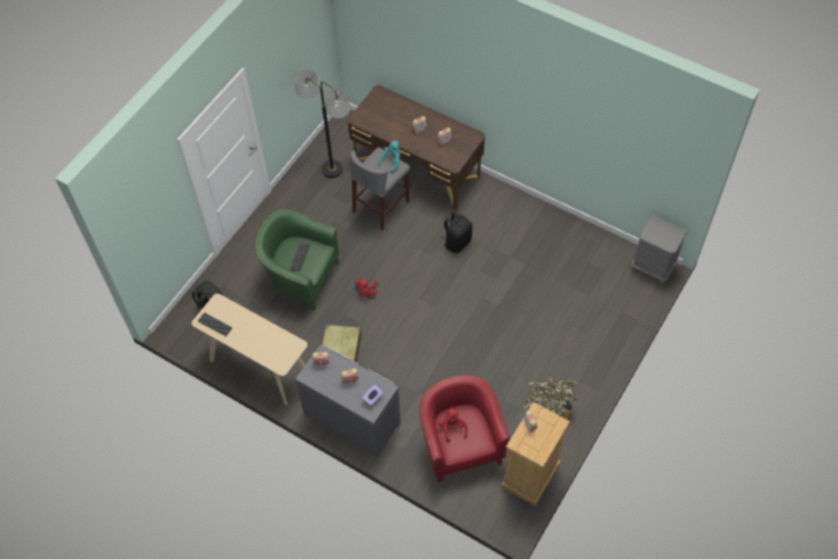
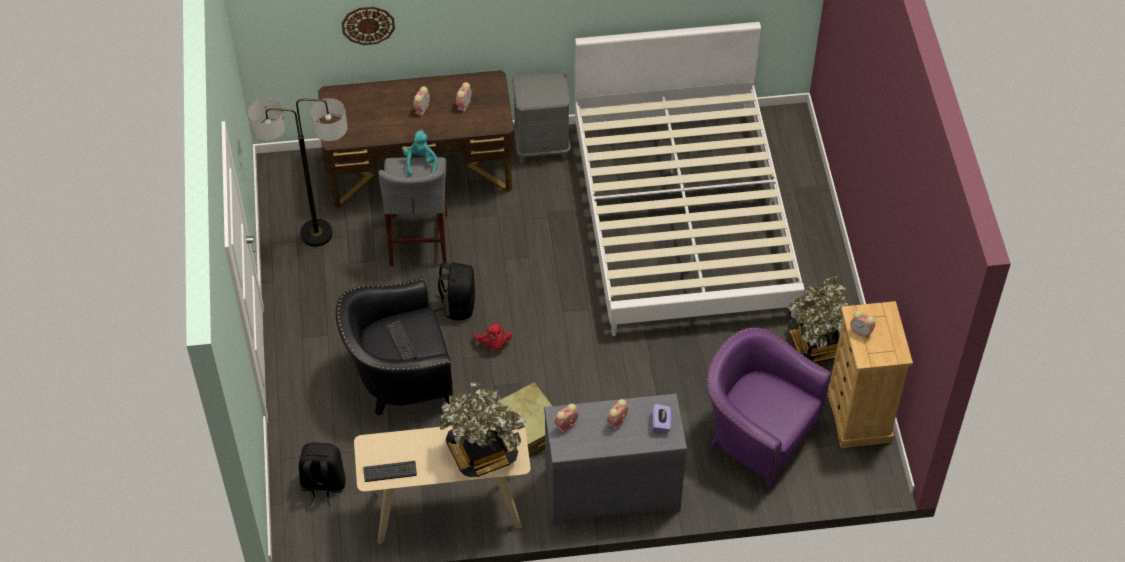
camera: 40 degrees left, 5 degrees down
green armchair [254,209,339,311] -> black armchair [336,279,453,416]
red armchair [419,375,510,483] -> purple armchair [706,327,831,490]
red plush toy [438,407,468,443] -> none
black backpack [441,211,472,253] -> black backpack moved to [434,262,475,320]
grey nightstand [631,215,688,285] -> grey nightstand moved to [512,73,571,163]
none -> wall clock [341,7,395,45]
none -> potted plant [440,381,526,478]
none -> white bed [574,22,805,336]

